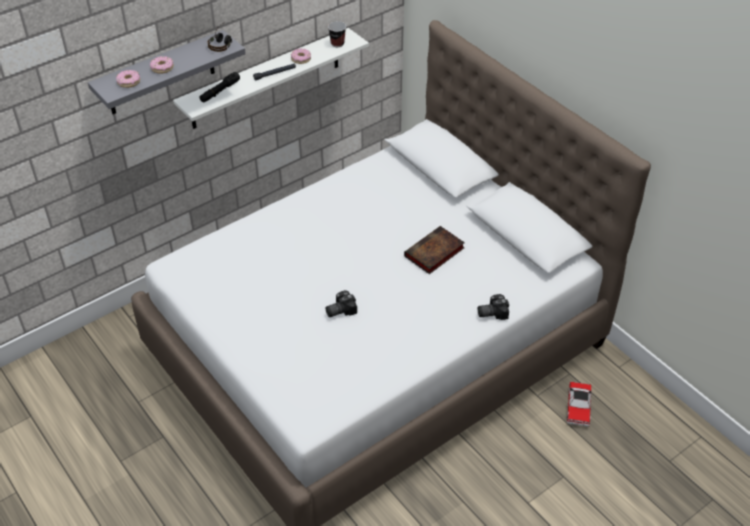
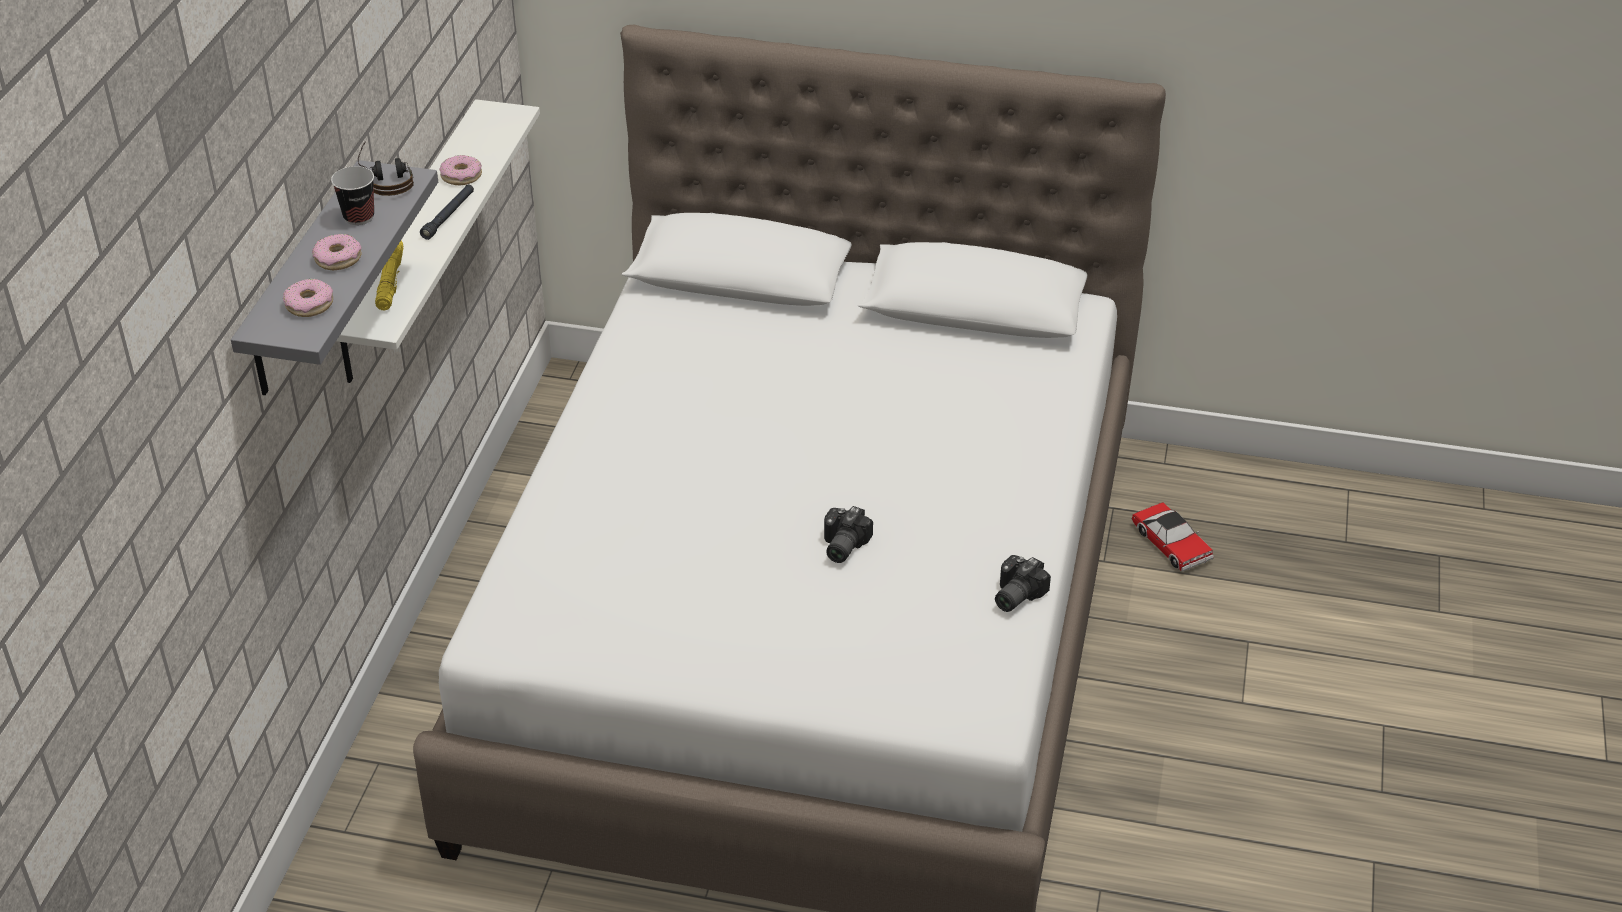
camera: 40 degrees left, 5 degrees down
black flashlight [199,72,240,102] -> yellow flashlight [375,241,403,310]
cup [328,21,346,47] -> cup moved to [331,166,374,225]
book [404,226,465,274] -> none
camera [478,294,509,320] -> camera moved to [995,555,1051,612]

